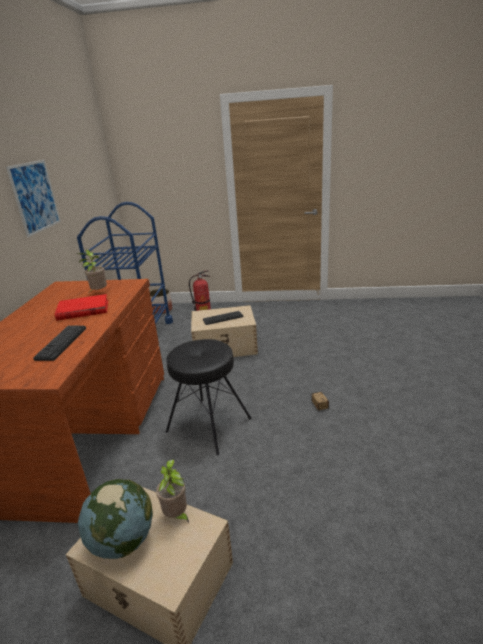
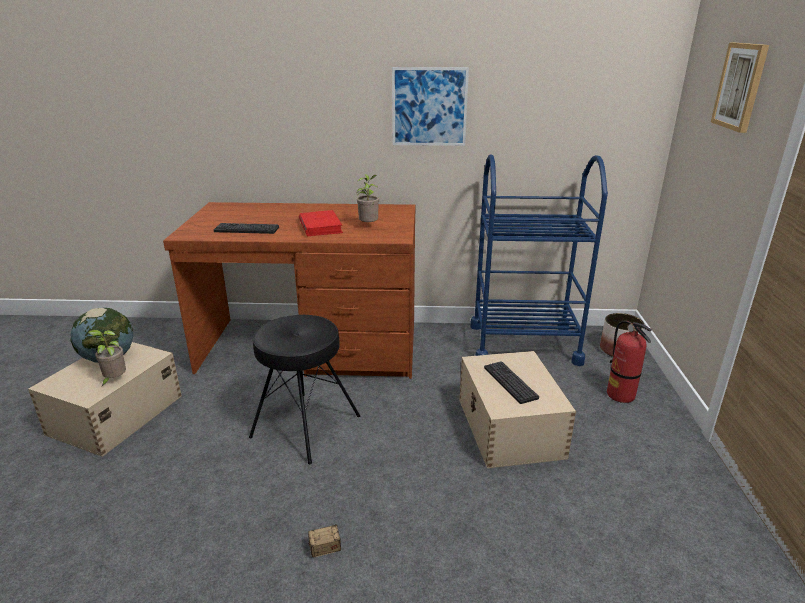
camera: 85 degrees right, 0 degrees up
none -> picture [711,43,769,133]

